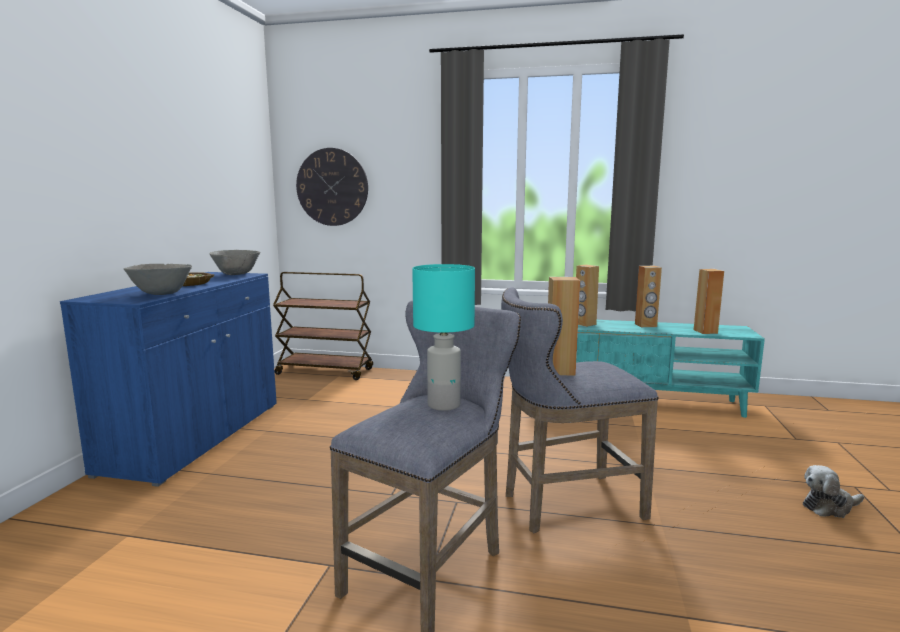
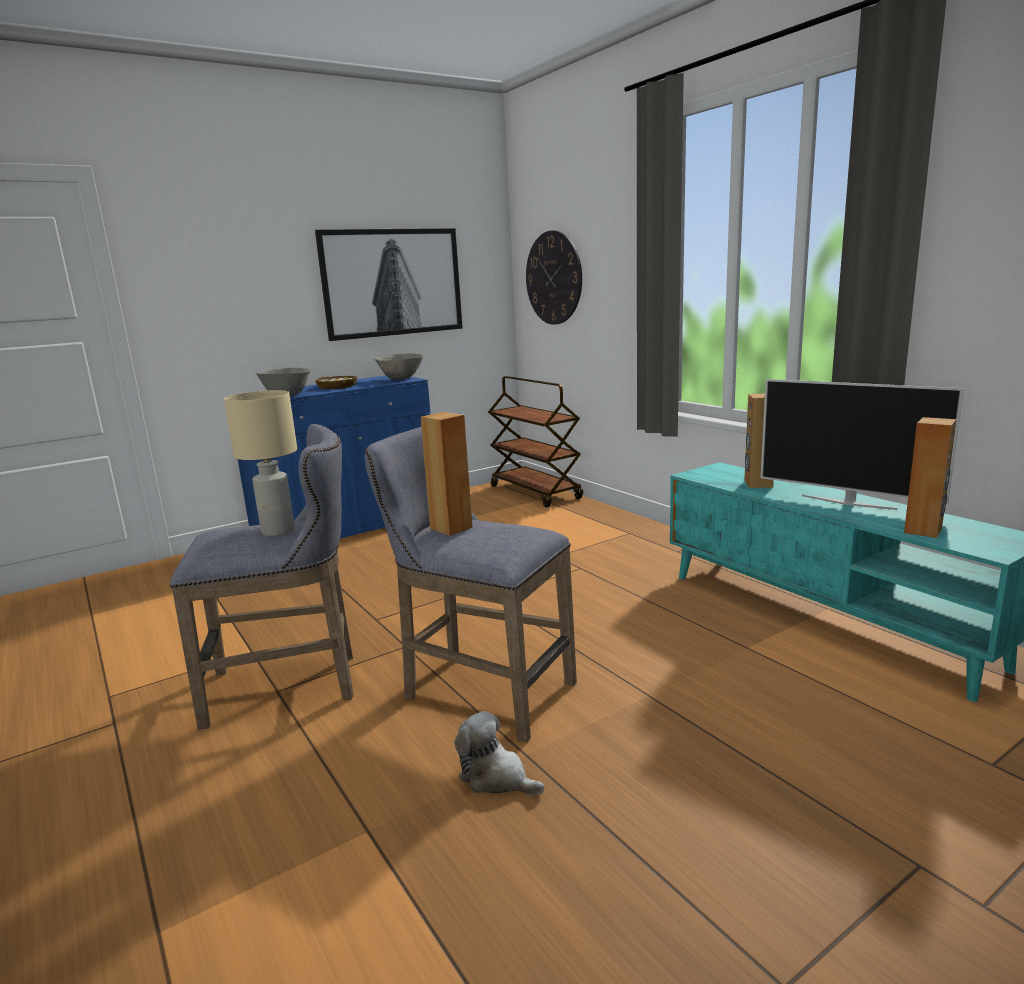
camera: 45 degrees right, 5 degrees up
turquoise table lamp [412,264,475,411] -> beige table lamp [224,390,297,536]
brown speaker [635,266,662,327] -> television [761,379,964,510]
plush toy [803,465,864,518] -> plush toy moved to [454,711,544,795]
none -> picture [315,228,463,341]

